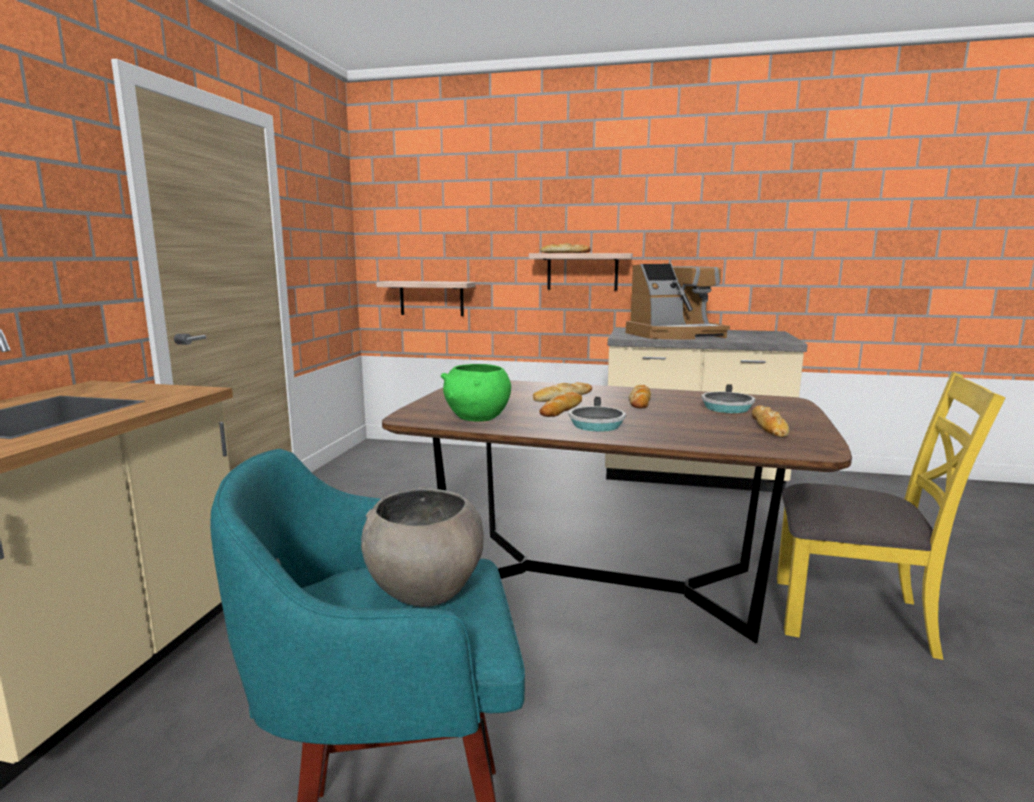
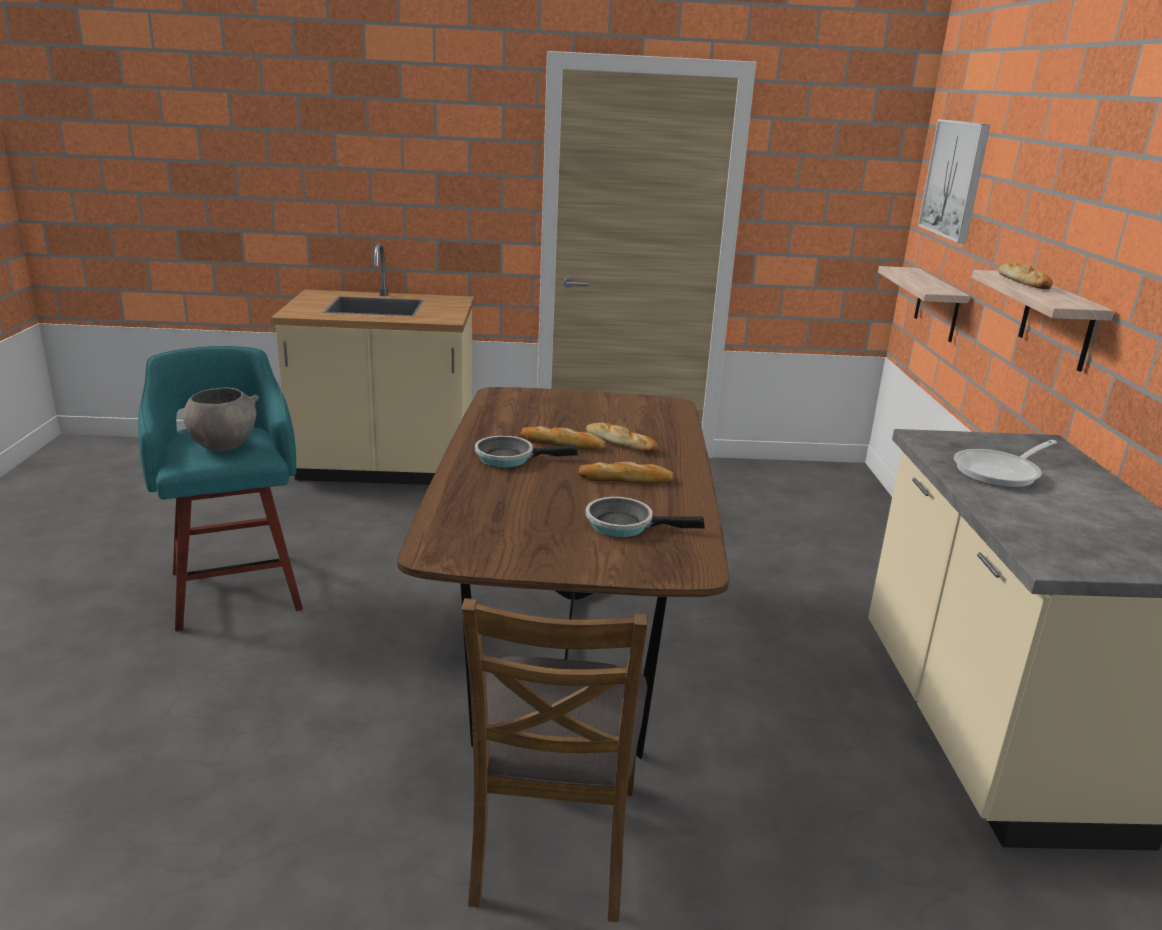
camera: 75 degrees right, 10 degrees up
green bowl [441,364,511,422] -> none
coffee machine [626,264,730,340] -> frying pan [954,440,1057,488]
bread [752,405,790,437] -> none
yellow chair [777,372,1005,660] -> brown chair [462,598,648,922]
none -> picture [918,119,990,243]

